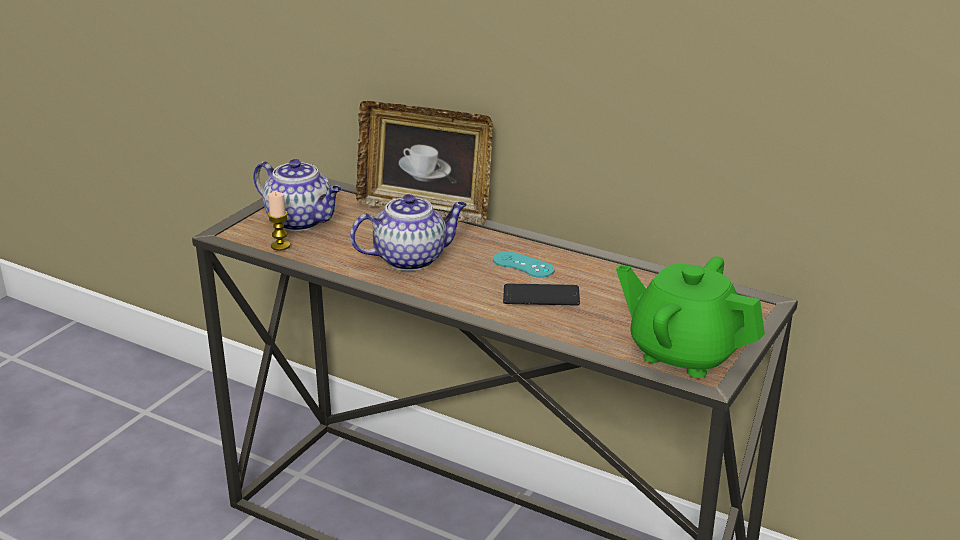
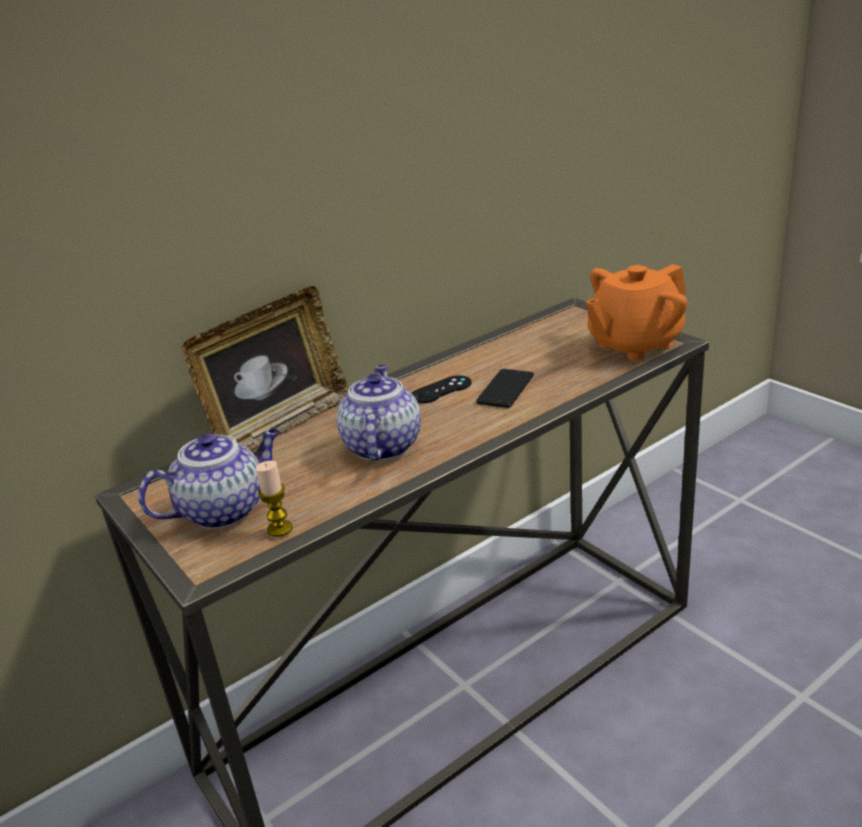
camera: 65 degrees left, 0 degrees up
turquoise game controller [493,251,555,278] -> black game controller [411,375,471,403]
green teapot [616,256,765,378] -> orange teapot [586,264,687,361]

